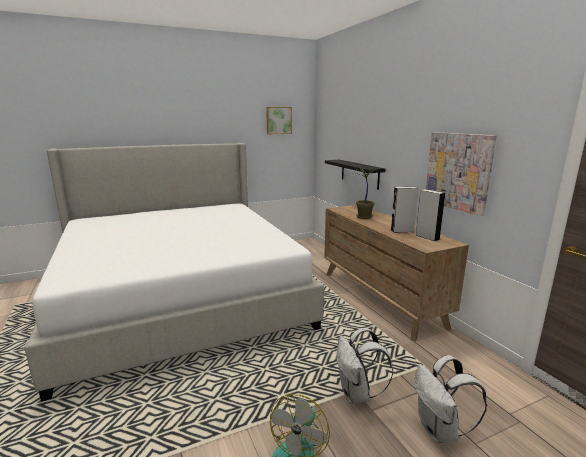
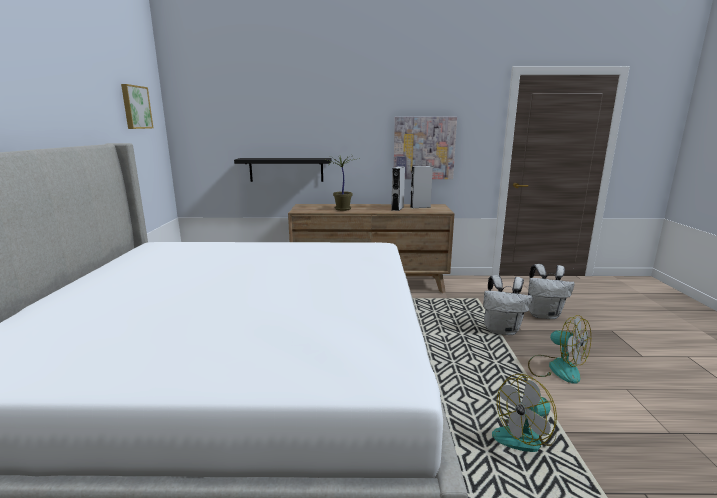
camera: 65 degrees left, 0 degrees up
none -> fan [492,374,557,452]

